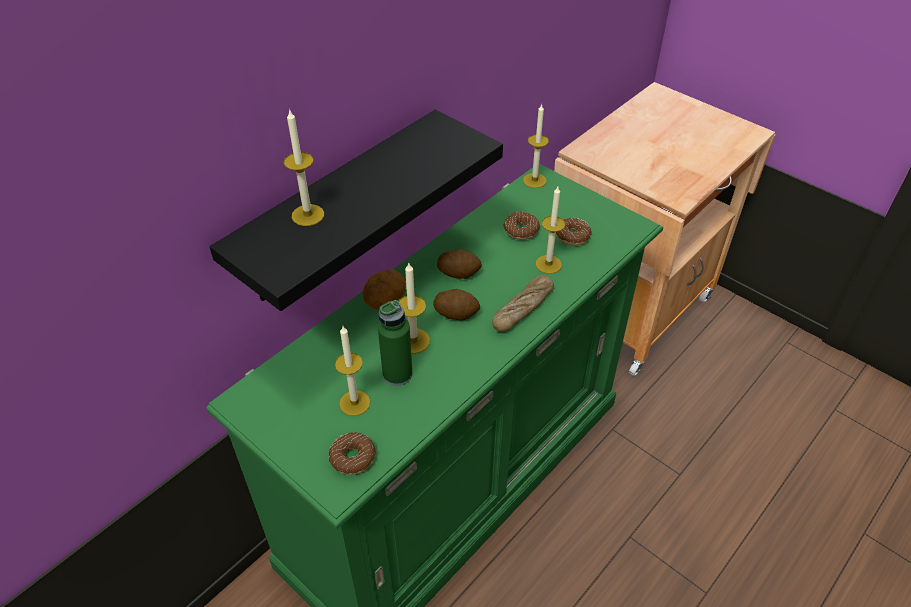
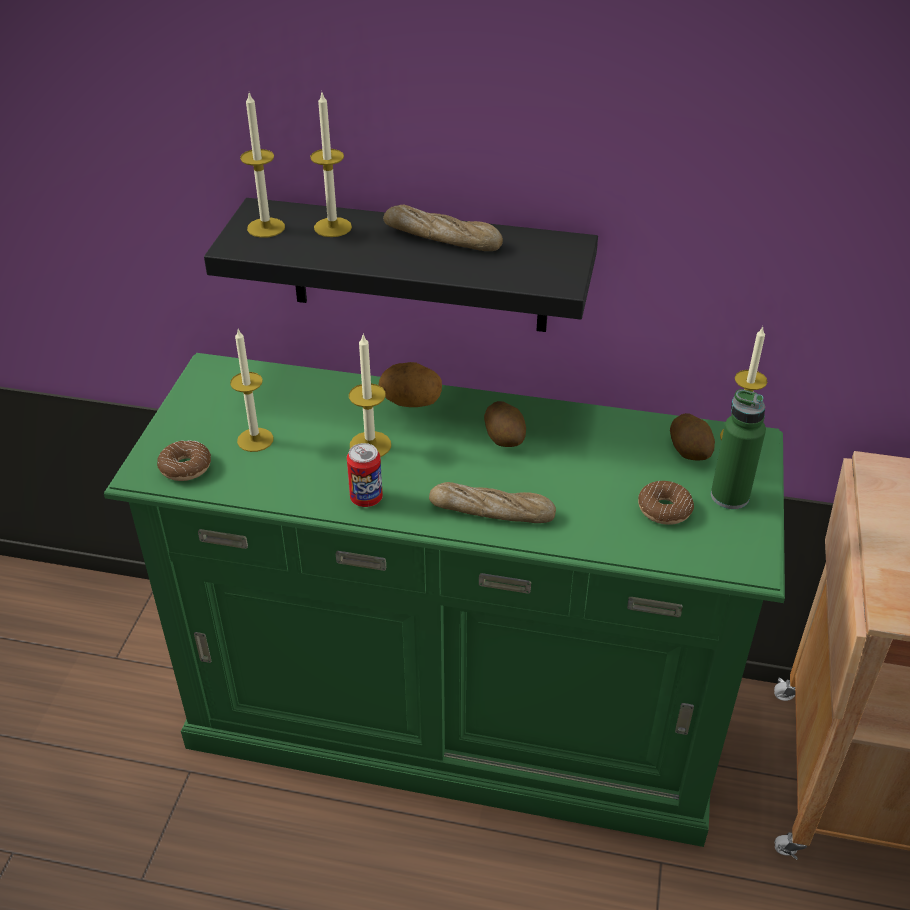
camera: 60 degrees right, 5 degrees down
green bottle [378,300,413,386] -> green bottle moved to [711,389,766,509]
potato [433,289,480,321] -> potato moved to [670,413,715,460]
donut [504,212,540,240] -> none
candle [536,187,565,274] -> candle moved to [240,93,285,238]
none -> can [347,443,383,507]
none -> bread [383,205,503,251]

